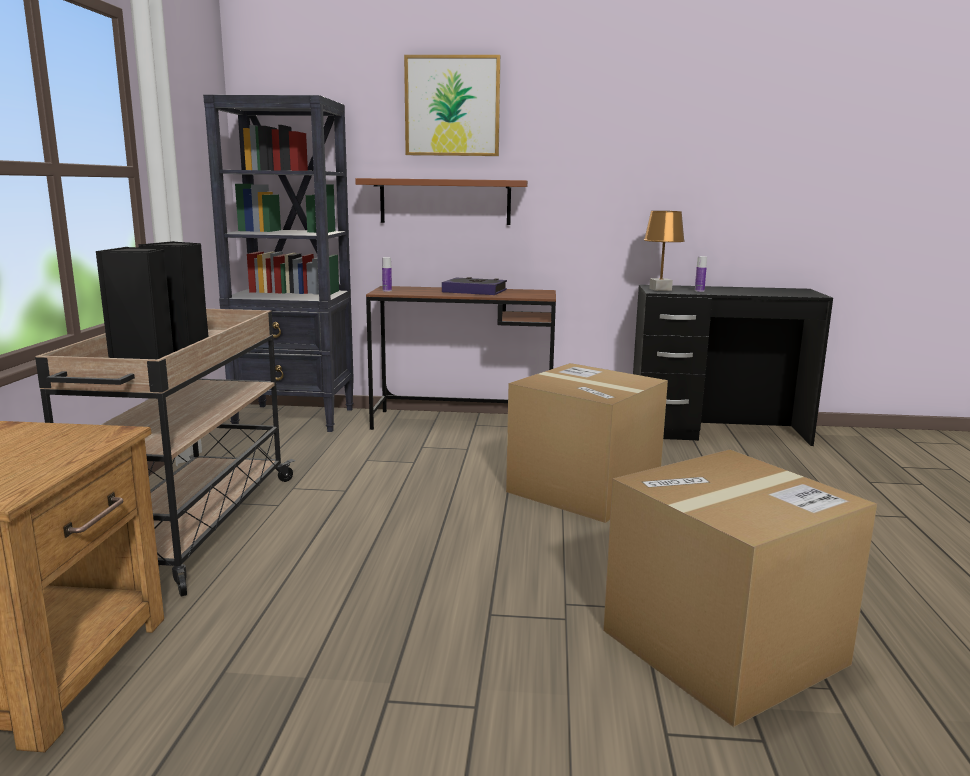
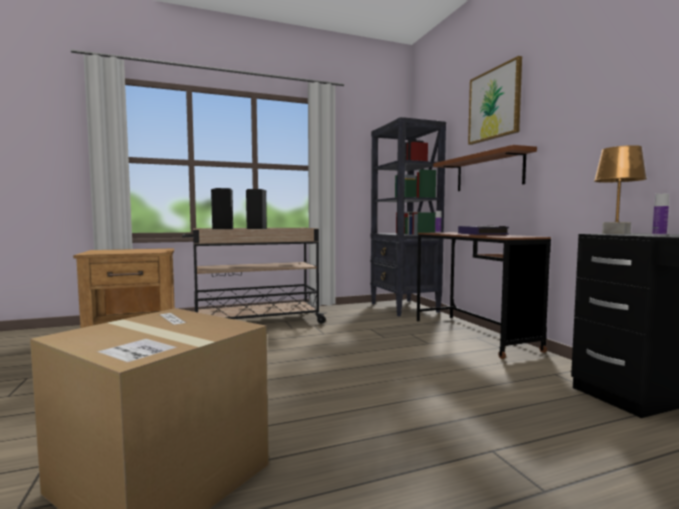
camera: 65 degrees right, 10 degrees down
cardboard box [506,363,668,523] -> none

